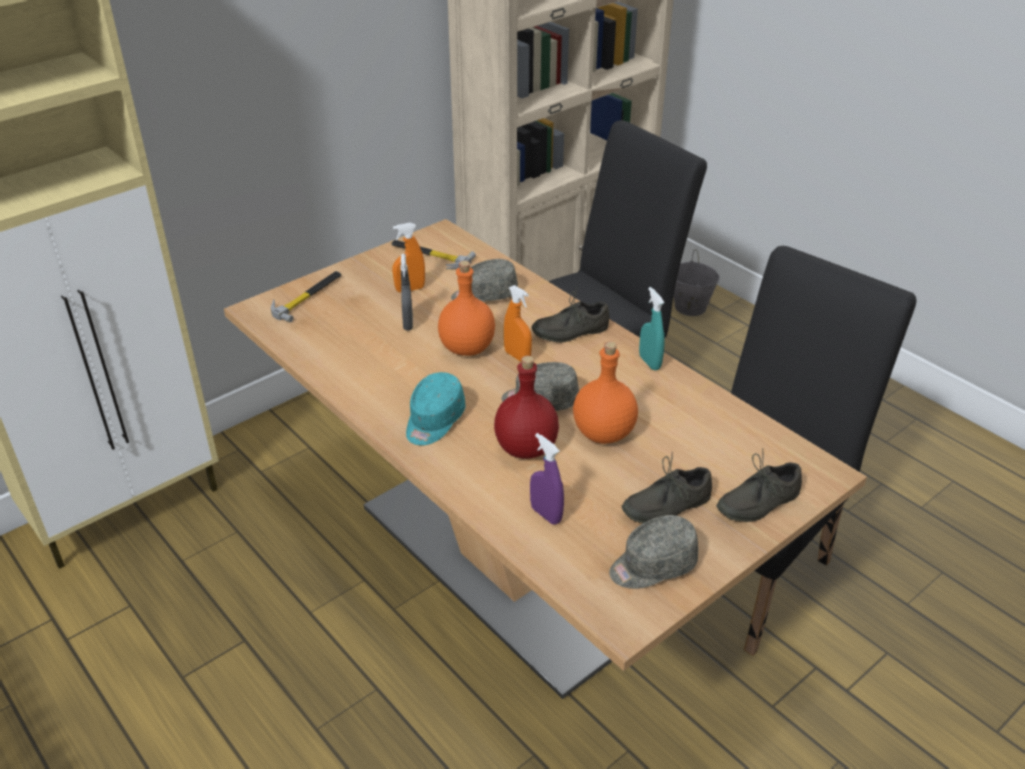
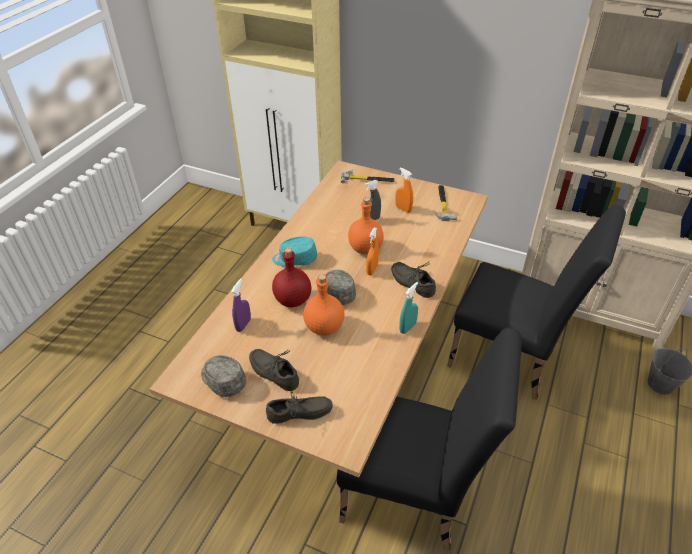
camera: 65 degrees right, 5 degrees up
grey cap [451,259,518,302] -> none
grey shoe [716,448,802,522] -> grey shoe turned 135 degrees clockwise [266,392,333,424]

